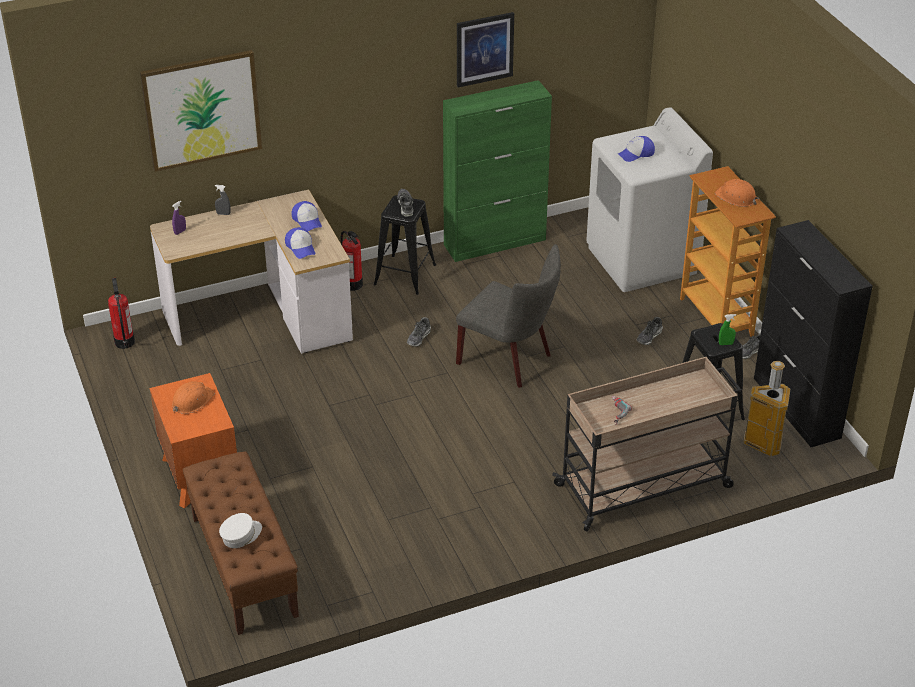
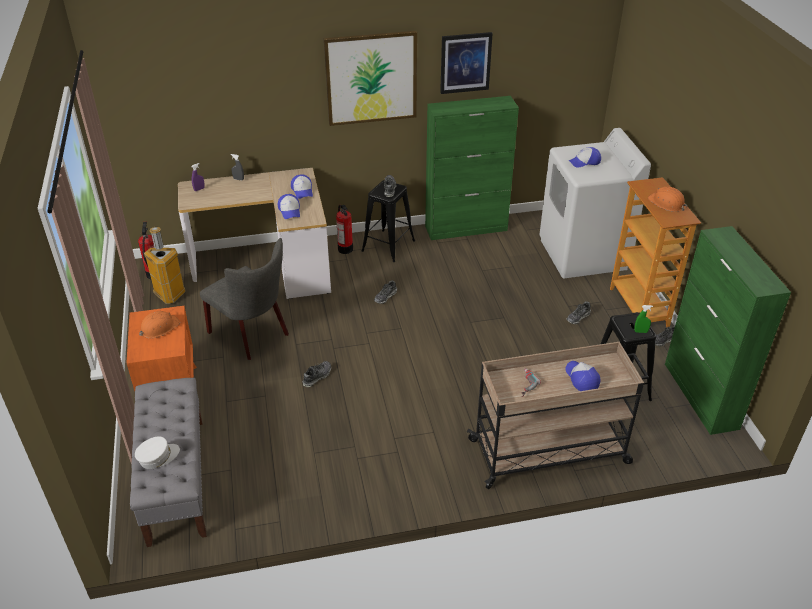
camera: 10 degrees right, 0 degrees up
picture [140,50,262,172] -> picture moved to [324,31,417,126]
brown bench [183,452,299,635] -> grey bench [130,378,207,547]
grey chair [456,244,561,388] -> grey chair moved to [200,238,289,360]
trash can [743,361,790,457] -> trash can moved to [144,227,186,304]
black cabinet [754,220,873,447] -> green cabinet [665,226,791,435]
none -> shoe [303,361,331,387]
none -> cap [565,361,600,391]

